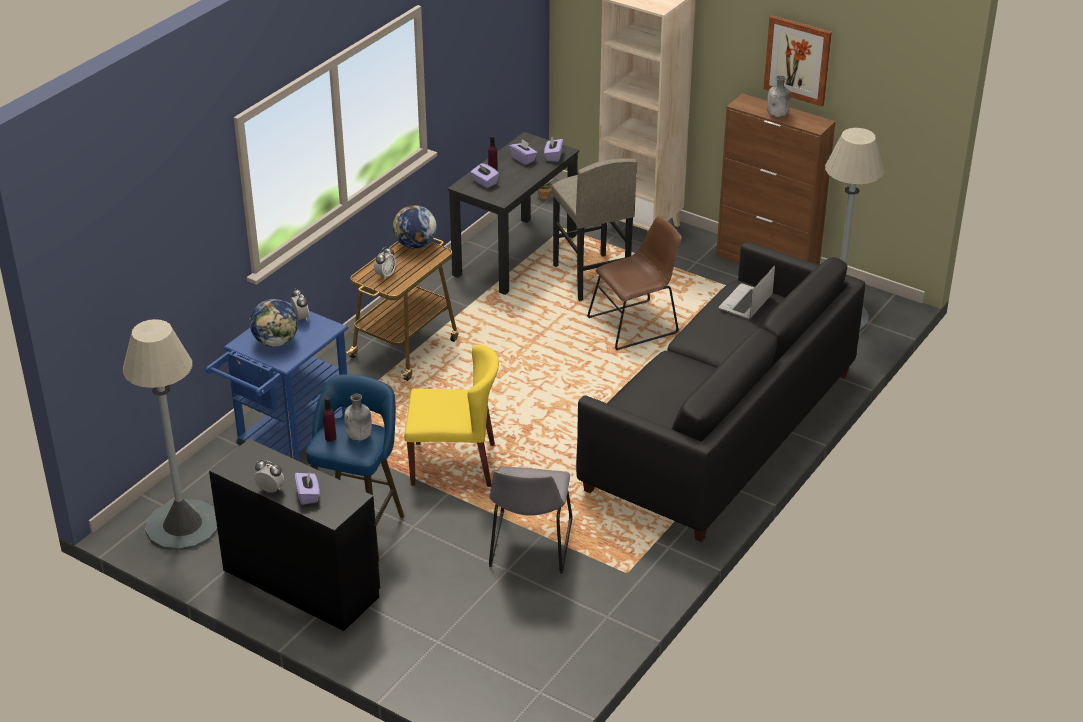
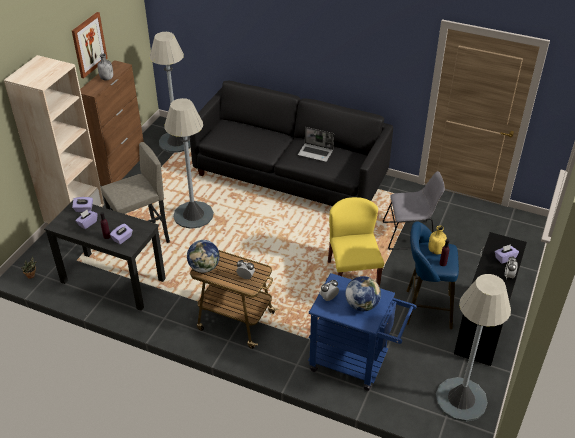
camera: 100 degrees left, 5 degrees up
grey bottle [344,394,372,441] -> yellow bottle [428,225,447,255]
brown chair [587,215,682,350] -> grey floor lamp [164,98,214,229]
laptop [719,266,775,319] -> laptop moved to [298,127,334,162]

